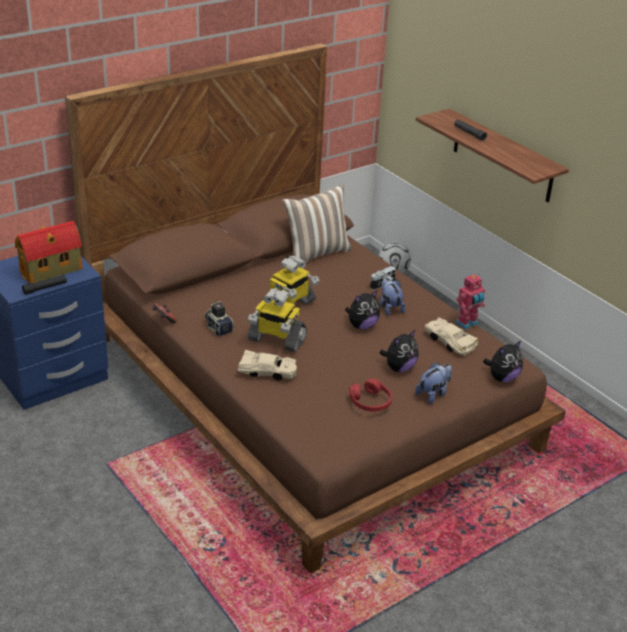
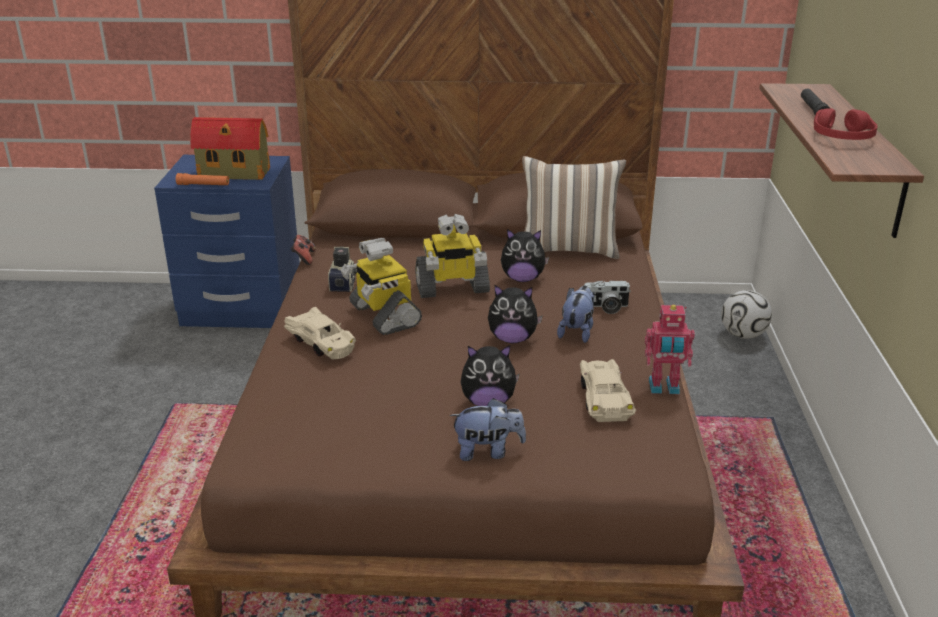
camera: 40 degrees right, 5 degrees down
black flashlight [22,275,67,295] -> orange flashlight [176,173,229,185]
red headphones [349,379,392,412] -> red headphones moved to [814,108,878,140]
plush toy [483,341,523,382] -> plush toy moved to [501,229,549,282]

